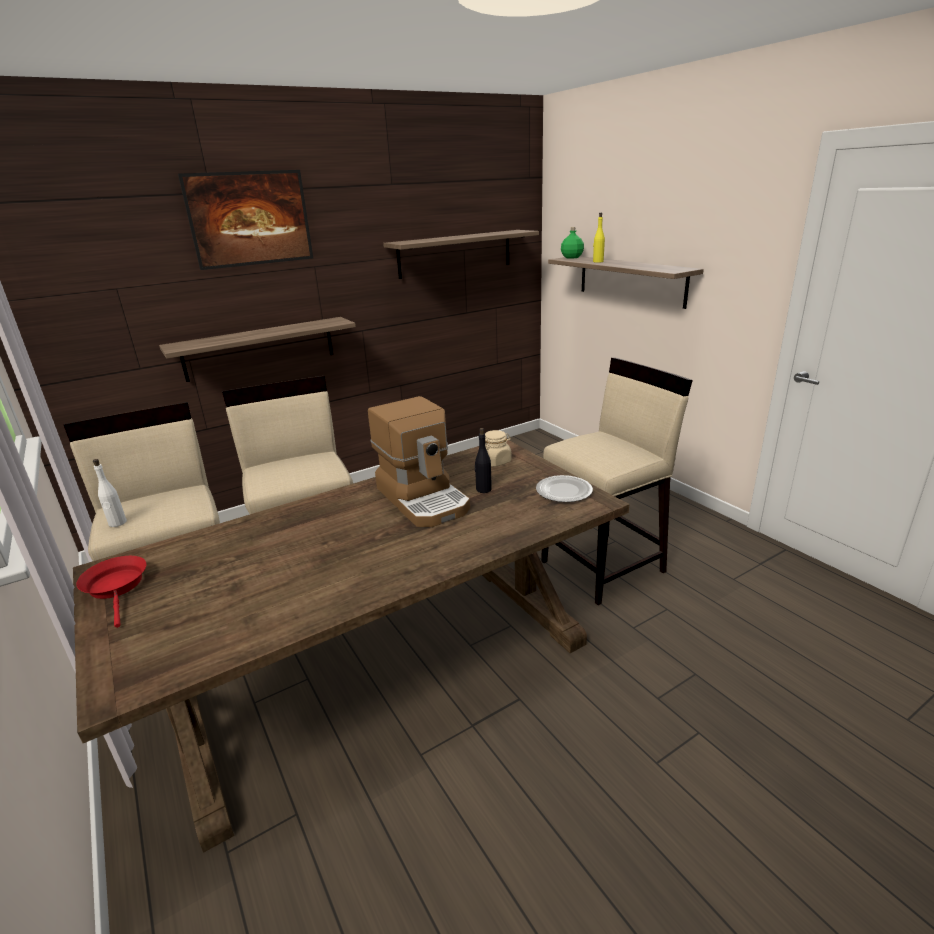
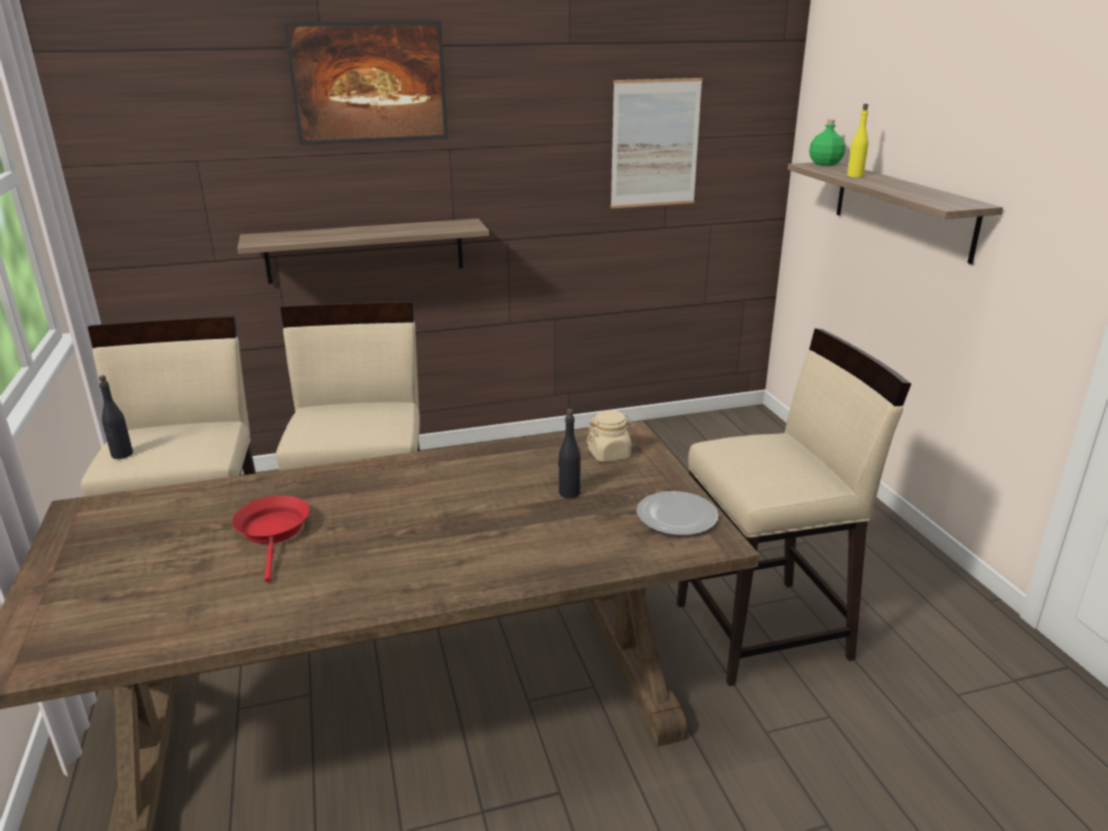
camera: 15 degrees right, 0 degrees up
red frying pan [76,556,146,628] -> red frying pan moved to [232,496,310,582]
white bottle [93,459,127,527] -> black bottle [99,375,133,459]
coffee machine [368,396,470,527] -> none
shelf [383,230,539,279] -> picture [610,78,703,209]

